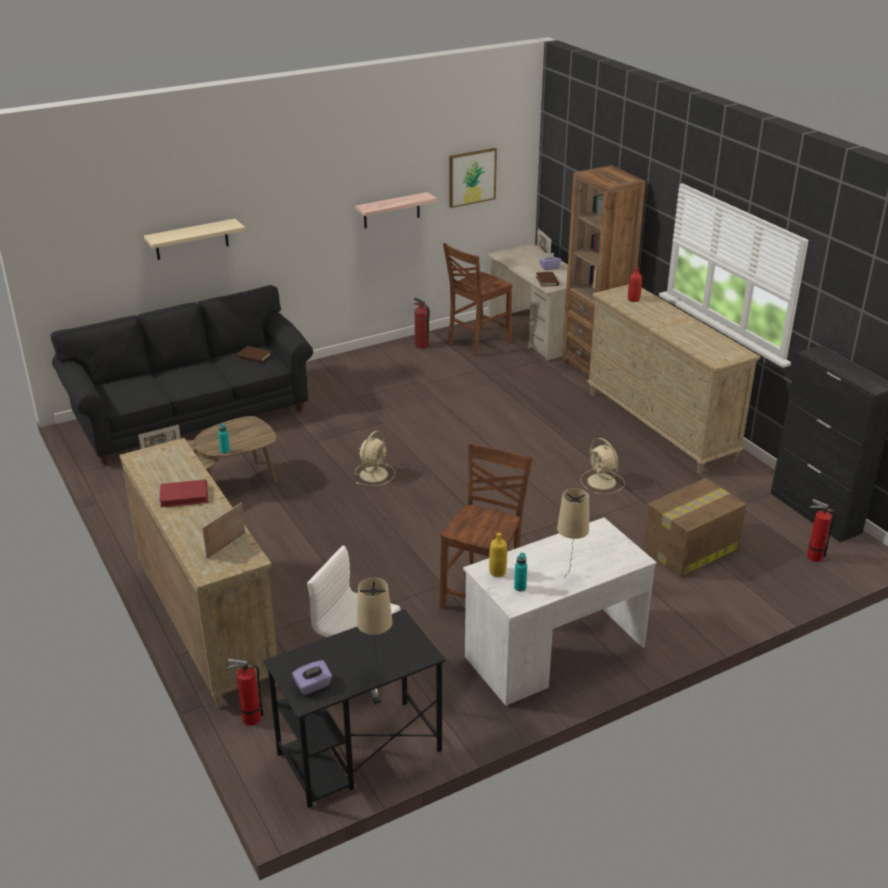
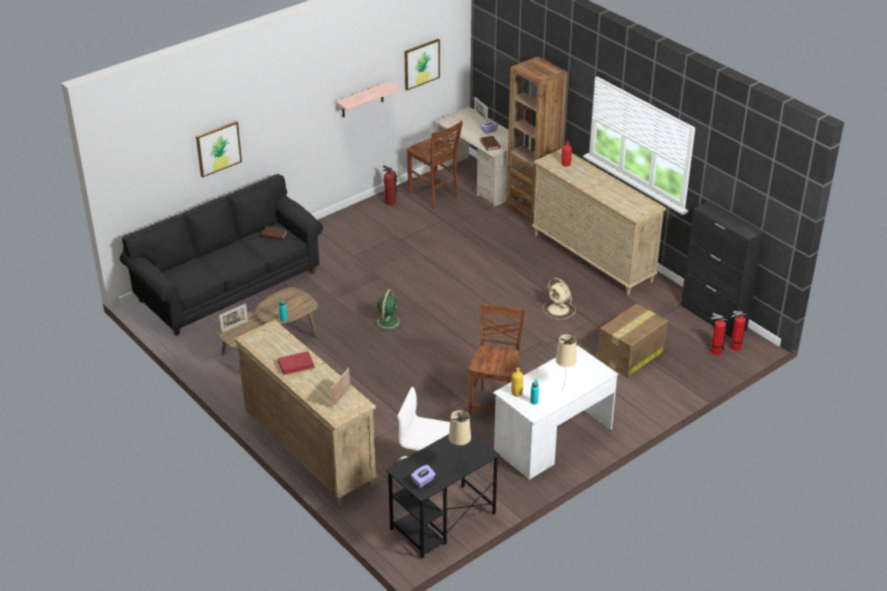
camera: 10 degrees left, 5 degrees up
beige shelf [144,219,245,260] -> picture [196,121,242,177]
fire extinguisher [227,659,264,725] -> fire extinguisher moved to [730,311,747,351]
beige fan [355,431,395,486] -> green fan [373,289,404,331]
brown chair [443,243,512,357] -> brown chair turned 75 degrees counterclockwise [407,121,463,209]

